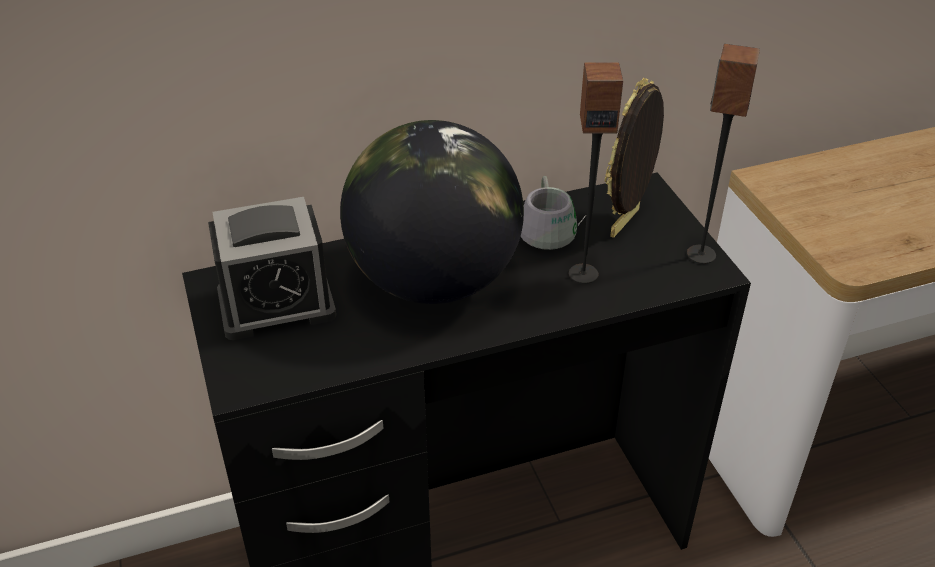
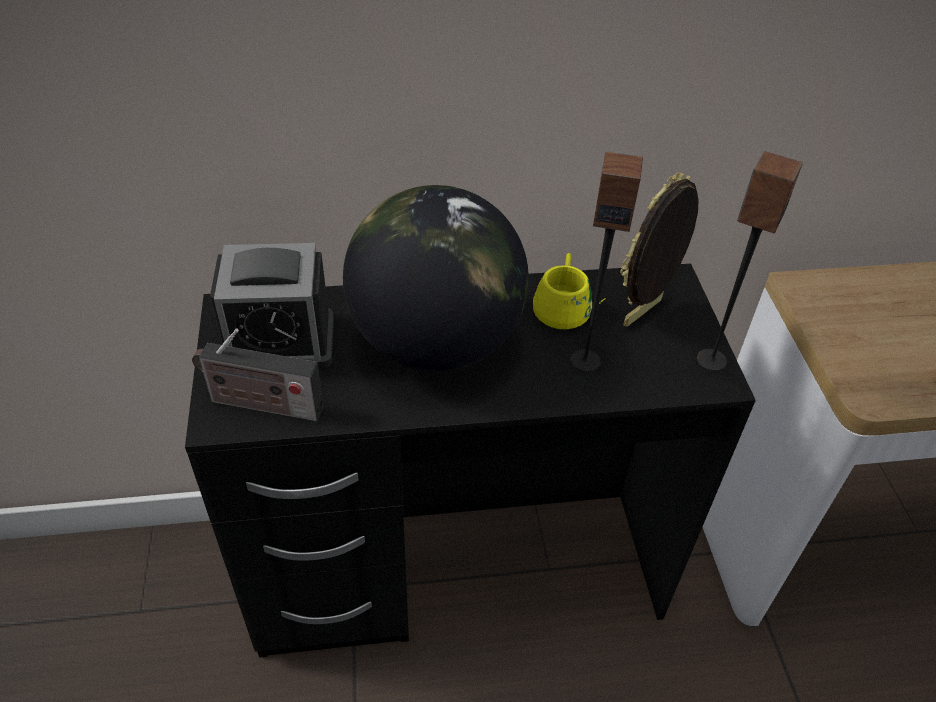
camera: 10 degrees right, 5 degrees up
grey mug [521,175,586,250] -> yellow mug [533,253,606,329]
none -> radio [192,328,324,421]

